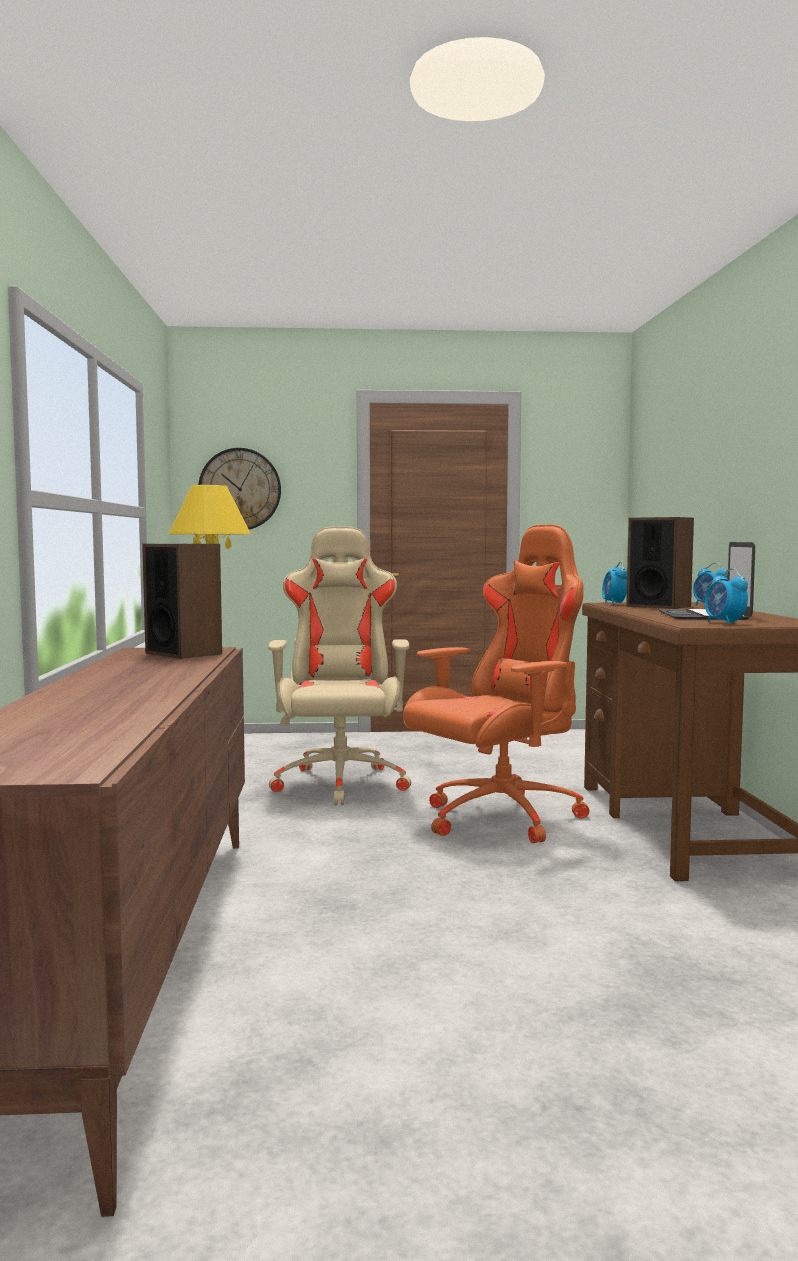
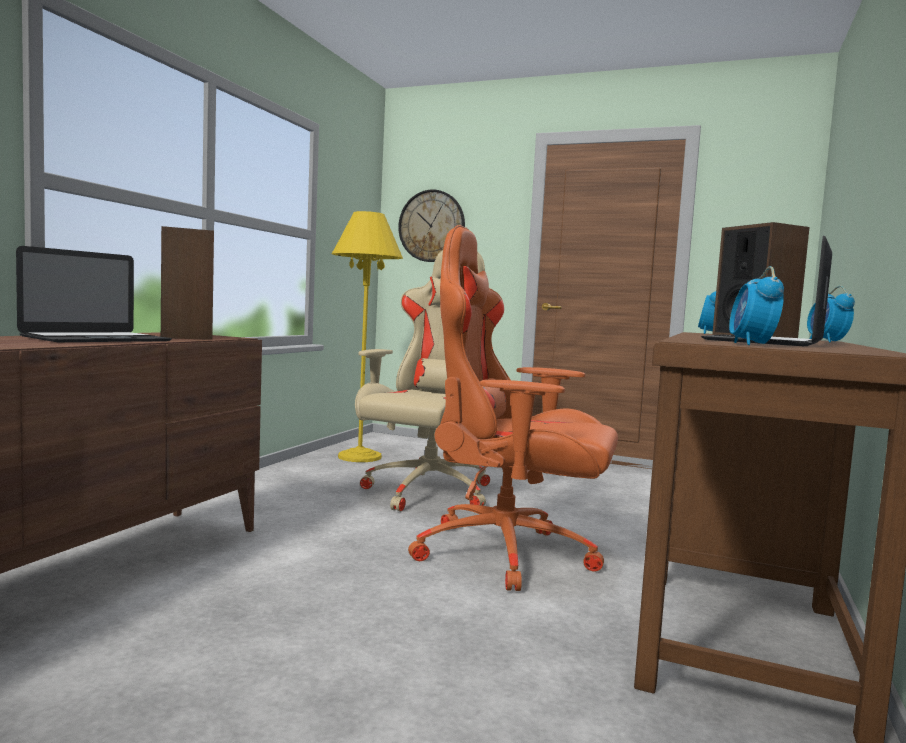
camera: 25 degrees right, 0 degrees up
orange office chair [403,525,589,843] -> orange office chair turned 150 degrees counterclockwise [408,225,618,591]
none -> laptop [16,246,172,342]

